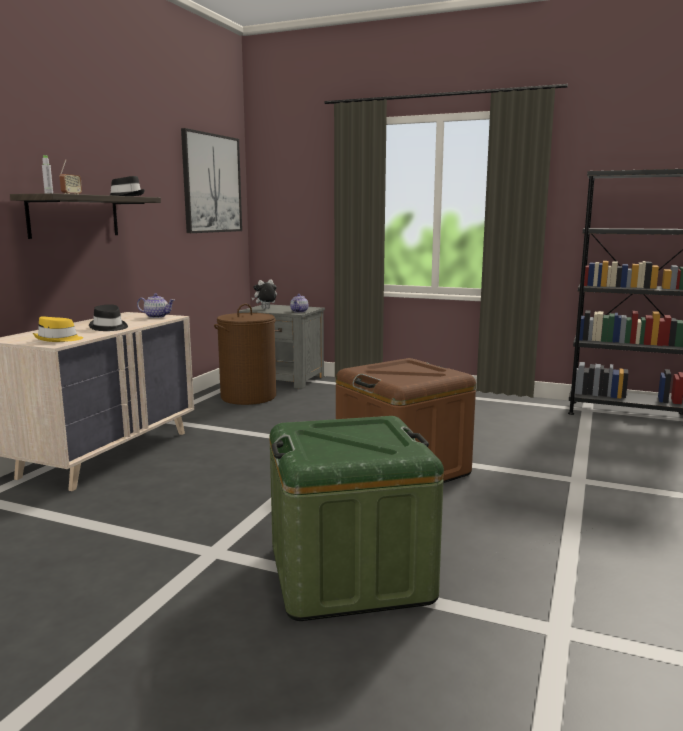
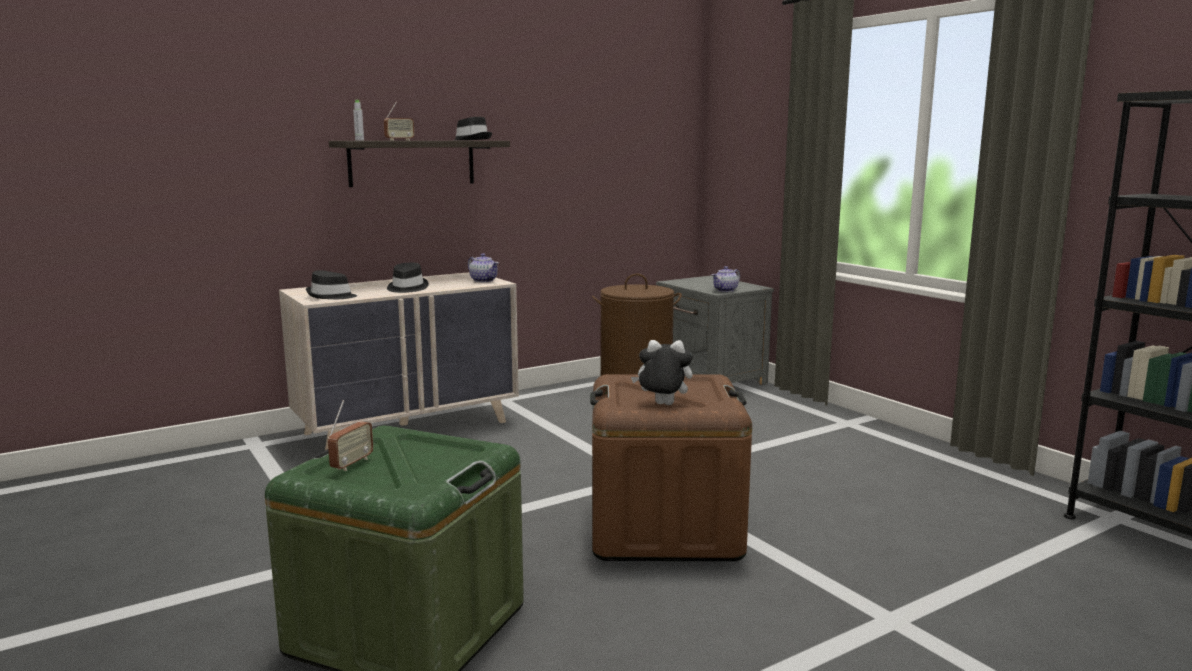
camera: 35 degrees right, 0 degrees up
yellow hat [33,317,83,342] -> black hat [306,270,357,299]
picture [181,128,242,233] -> none
plush toy [252,279,277,309] -> plush toy moved to [631,340,693,405]
none -> radio [328,400,373,471]

